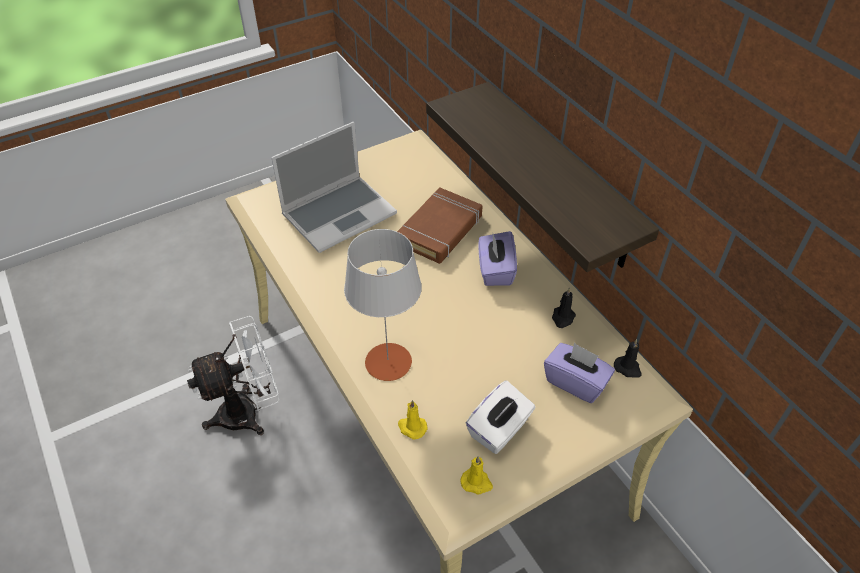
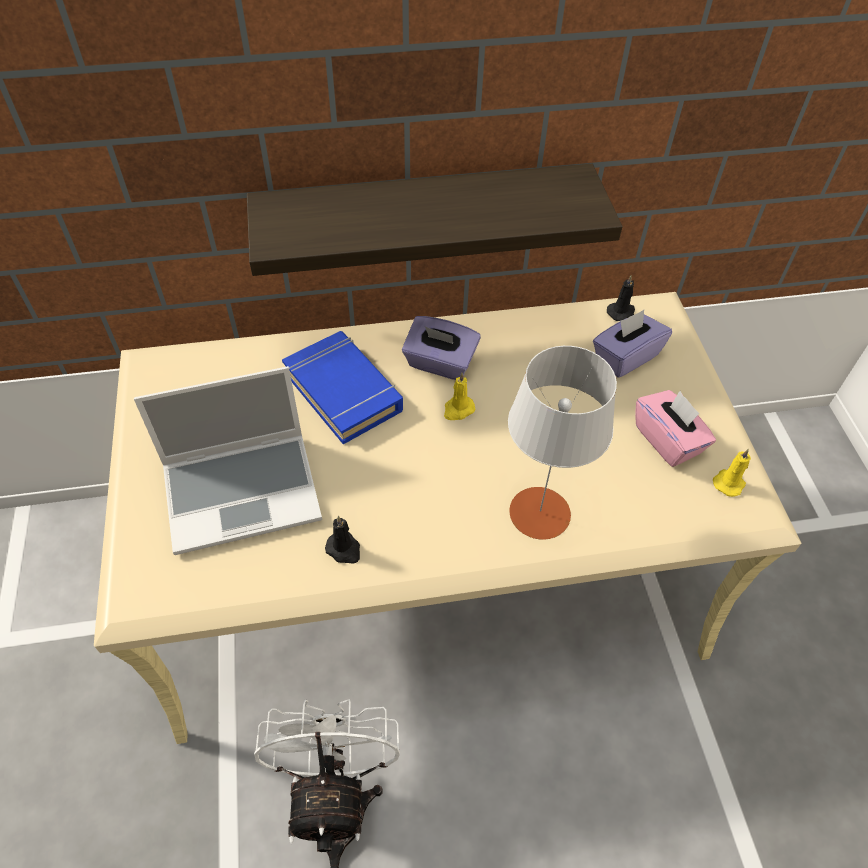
camera: 70 degrees left, 5 degrees up
laptop [271,122,397,253] -> laptop turned 90 degrees clockwise [134,366,322,555]
brown book [397,187,482,264] -> blue book [282,331,403,444]
yellow candle [398,400,428,439] -> yellow candle moved to [444,372,475,420]
white tissue box [466,381,536,454] -> pink tissue box [635,390,716,467]
black candle [552,288,576,328] -> black candle moved to [325,516,360,564]

